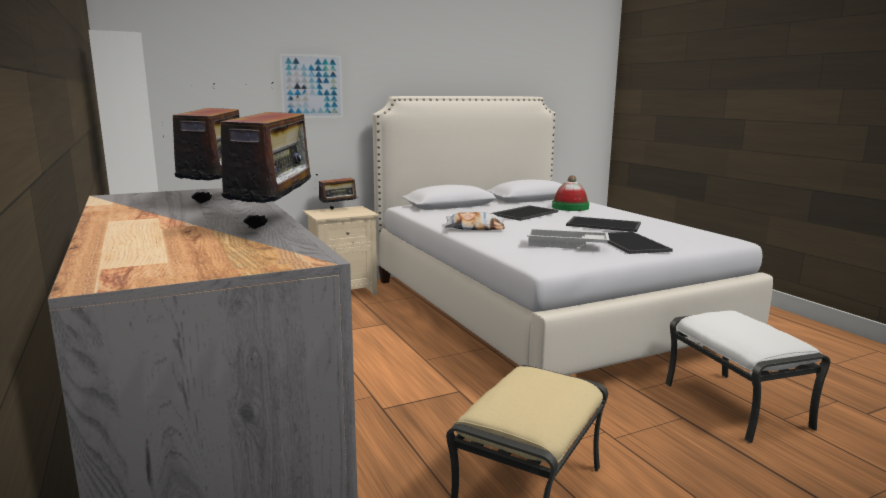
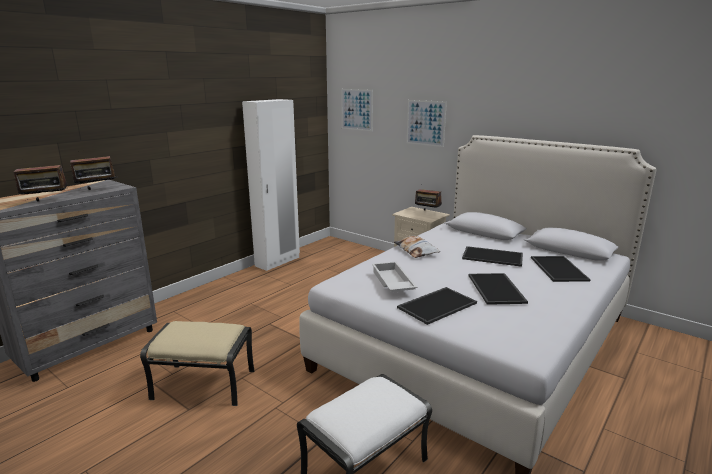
camera: 65 degrees right, 5 degrees up
hat [552,175,589,211] -> tray [531,256,591,282]
none -> picture [341,89,373,131]

